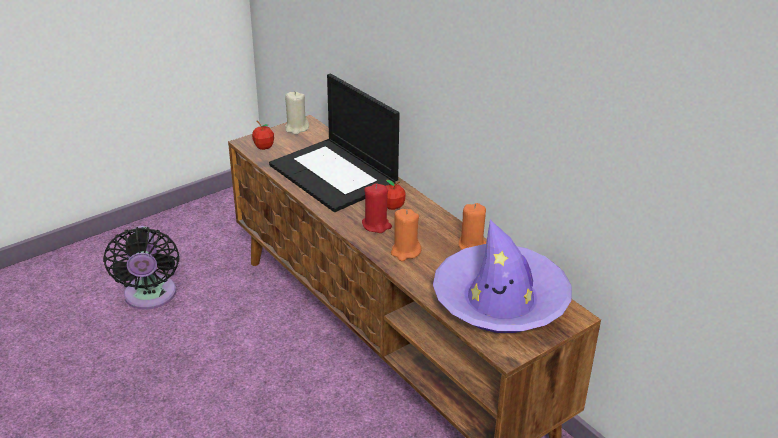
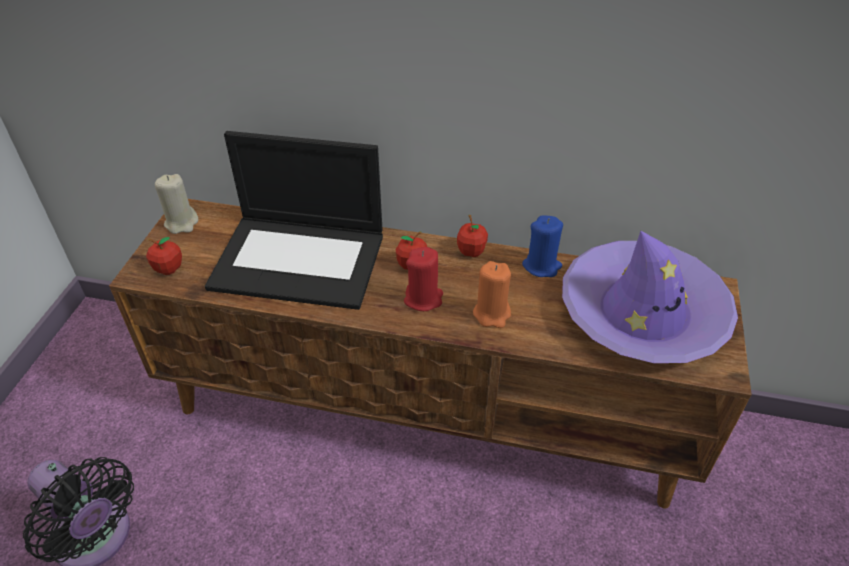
camera: 40 degrees left, 10 degrees up
orange candle [458,203,486,250] -> blue candle [522,215,563,277]
none -> apple [457,215,488,257]

